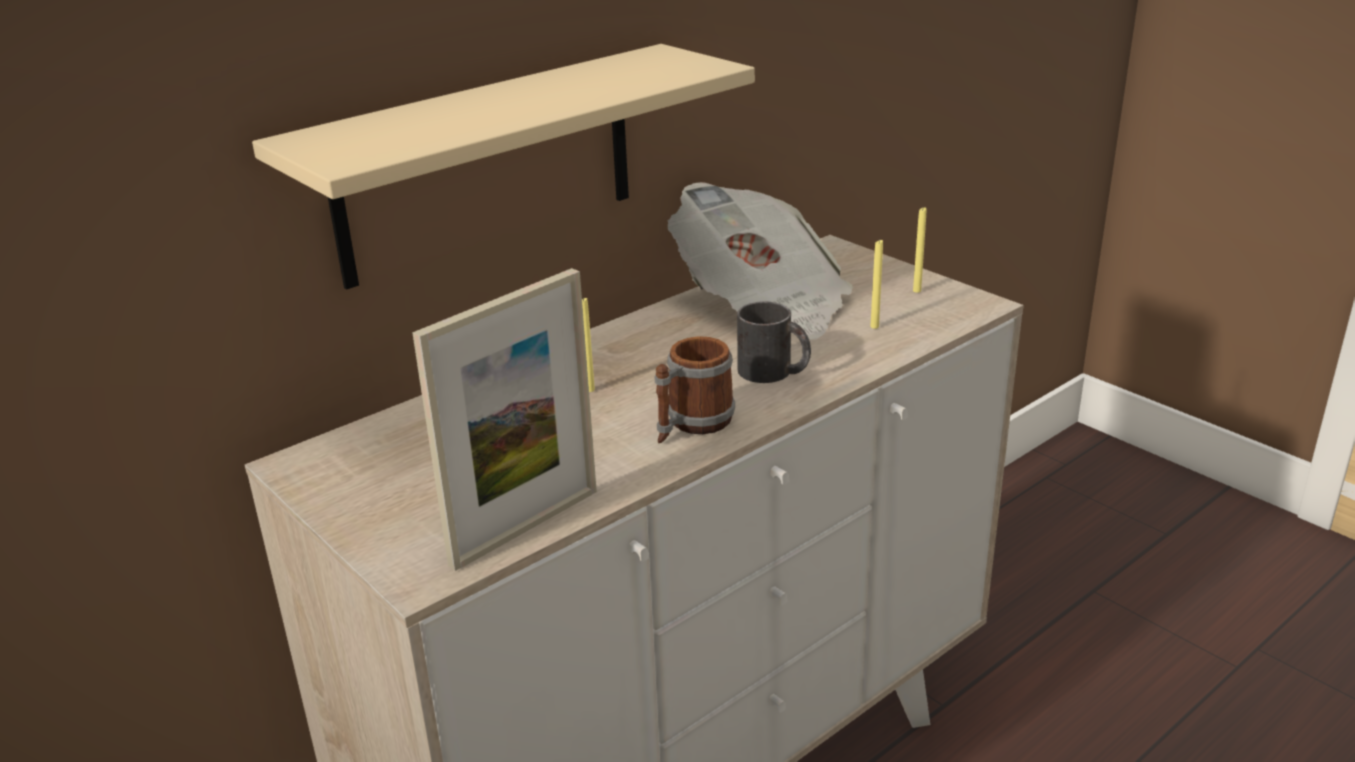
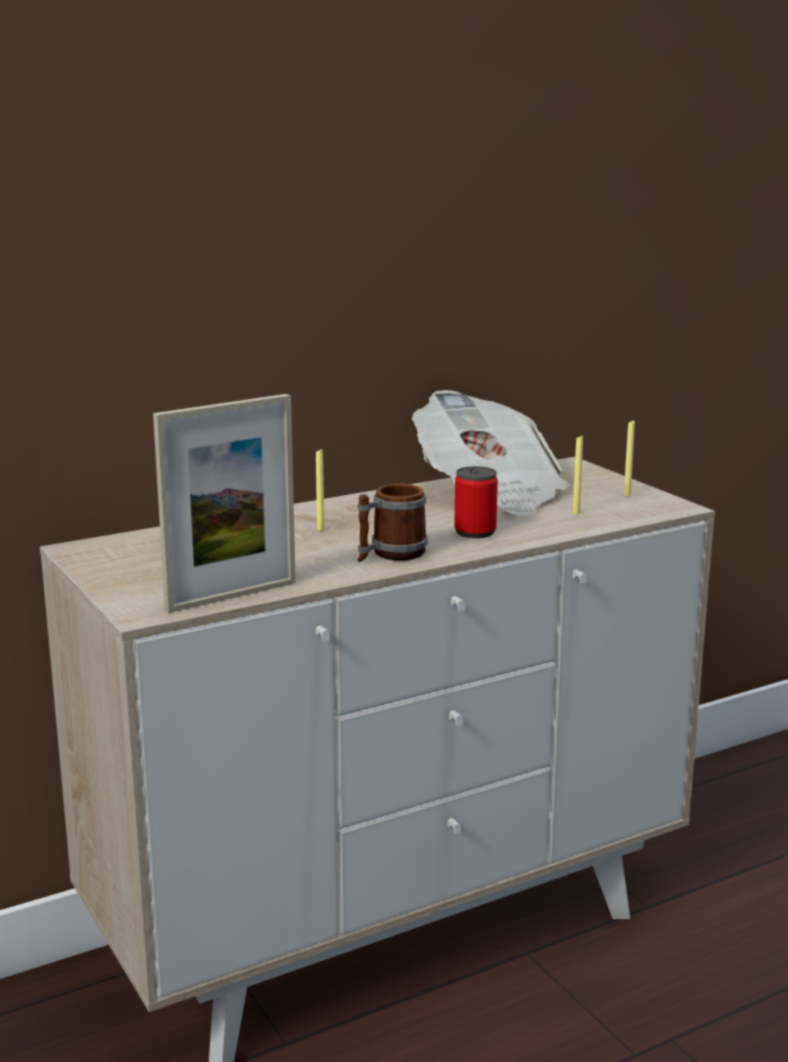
camera: 10 degrees right, 10 degrees down
beige shelf [252,44,755,290] -> none
black mug [737,301,811,383] -> can [454,466,498,538]

